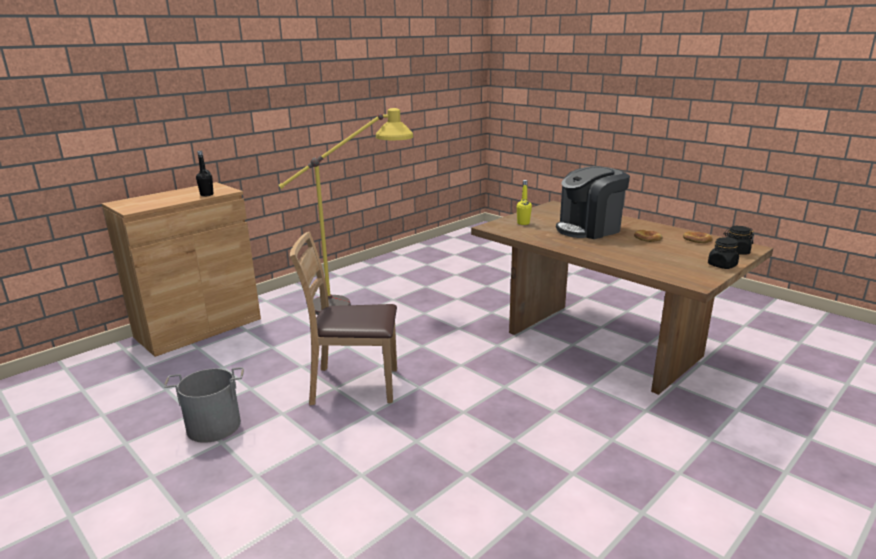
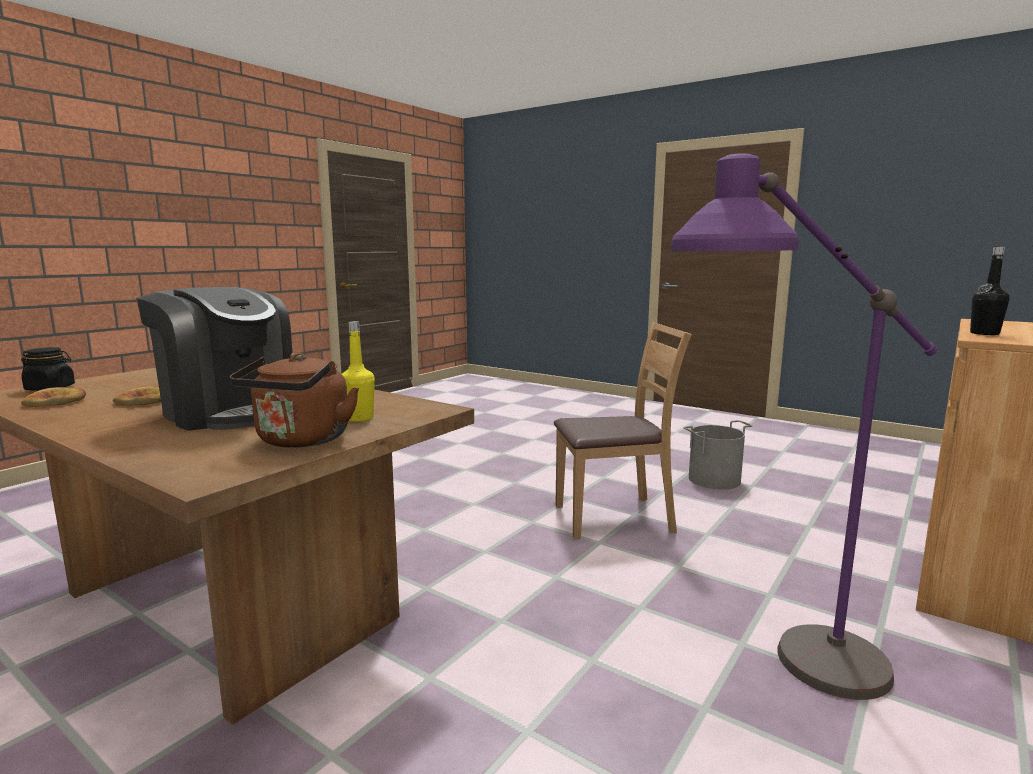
camera: 170 degrees right, 10 degrees down
yellow floor lamp [279,108,413,315] -> purple floor lamp [671,153,937,700]
coffee machine [556,166,630,239] -> coffee machine turned 75 degrees clockwise [136,287,293,431]
black jar [708,238,739,269] -> none
none -> brown kettle [230,353,359,448]

